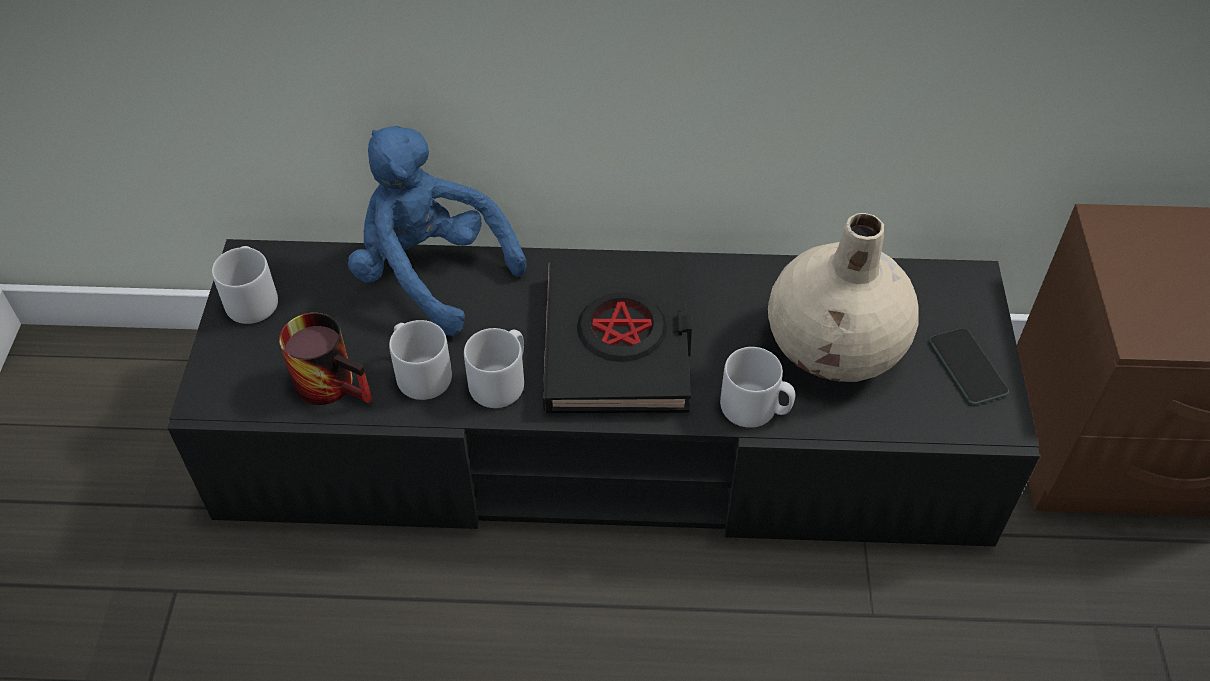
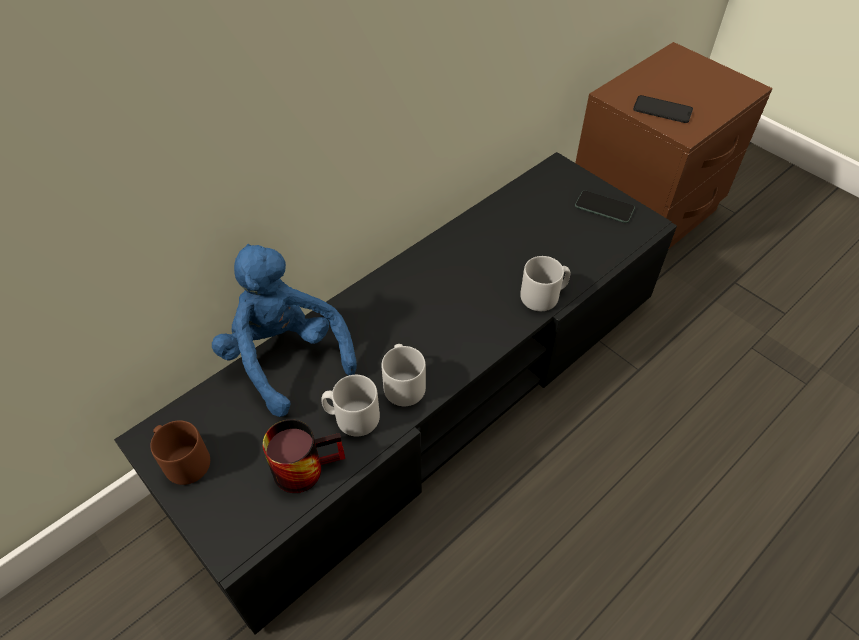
camera: 45 degrees left, 0 degrees up
grey mug [212,246,278,324] -> brown mug [150,420,210,485]
blue plush toy [348,126,526,336] -> blue plush toy turned 60 degrees clockwise [212,244,357,417]
black book [543,260,692,413] -> none
beige vase [768,213,919,382] -> none
none -> phone [633,95,693,123]

